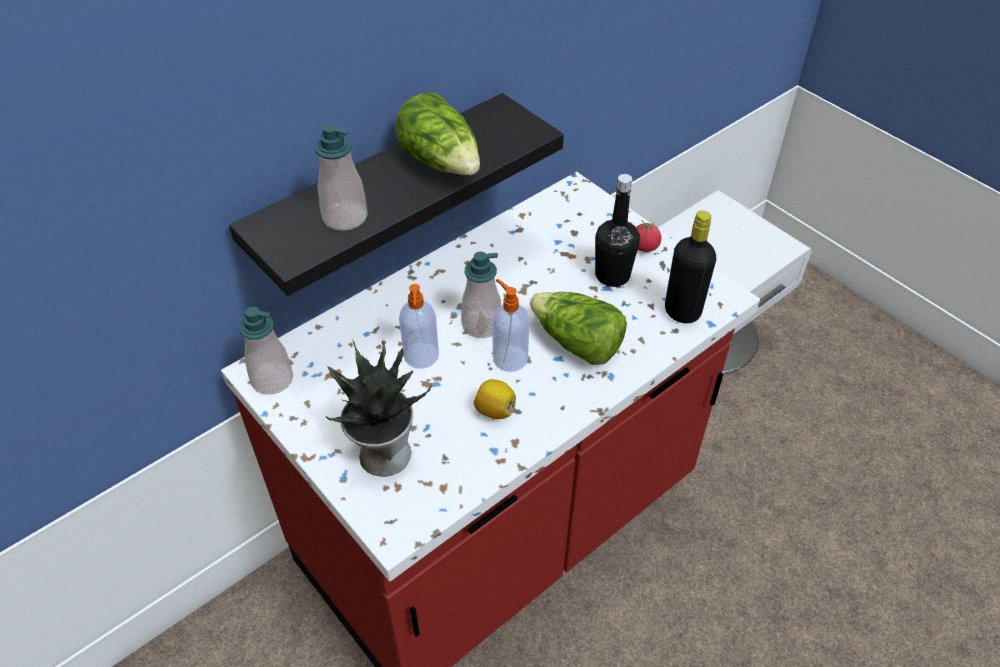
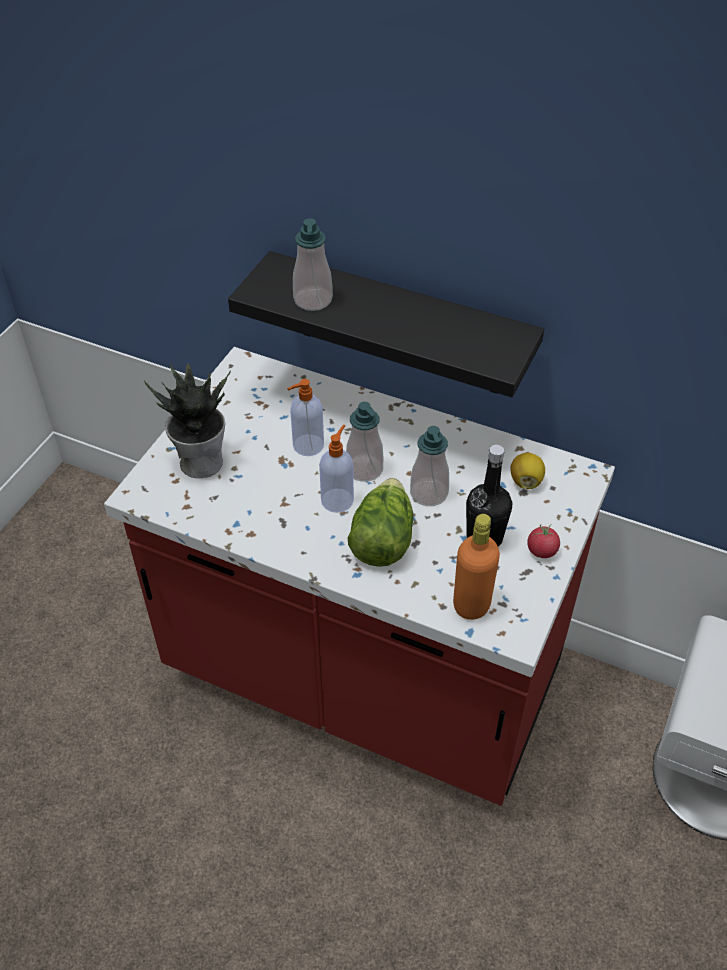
camera: 65 degrees right, 0 degrees up
soap dispenser [239,307,293,395] -> soap dispenser moved to [410,426,449,506]
lettuce [396,93,480,175] -> none
lemon [474,379,516,419] -> lemon moved to [510,453,545,489]
black bottle [665,211,716,323] -> orange bottle [453,514,500,620]

